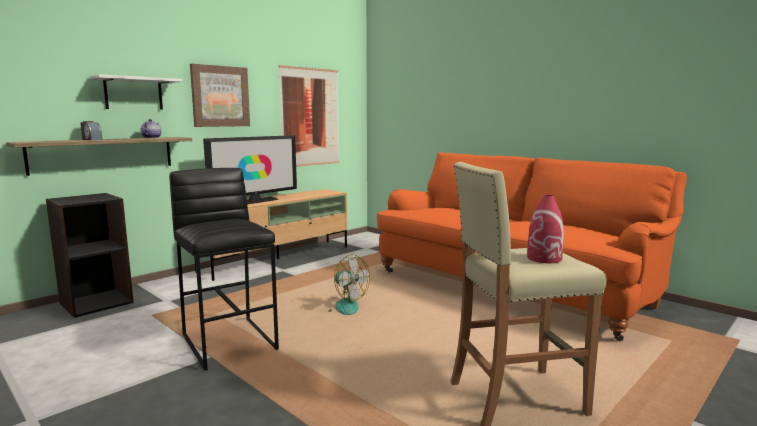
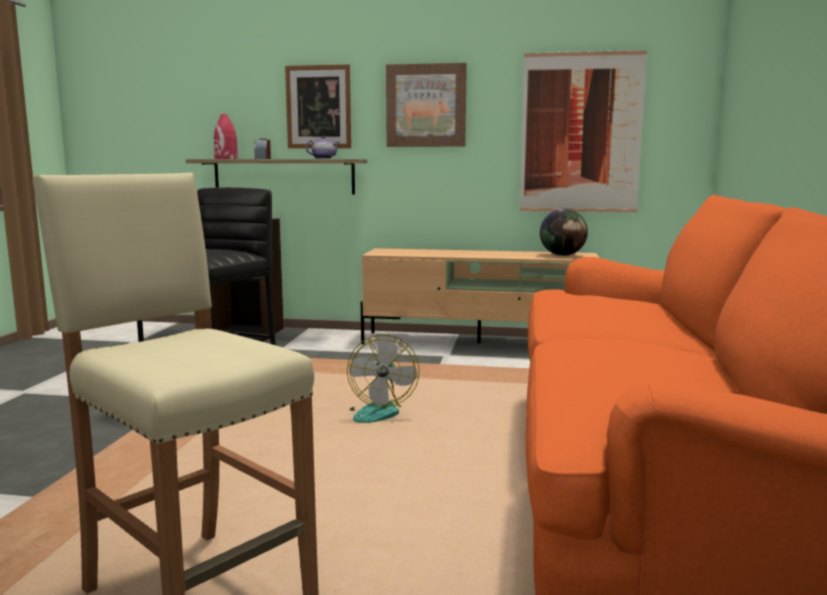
camera: 55 degrees right, 0 degrees up
white shelf [89,74,182,110] -> picture [285,64,351,148]
television [203,135,297,204] -> none
red vase [527,195,564,263] -> red vase moved to [214,114,238,159]
none -> globe [540,209,588,256]

